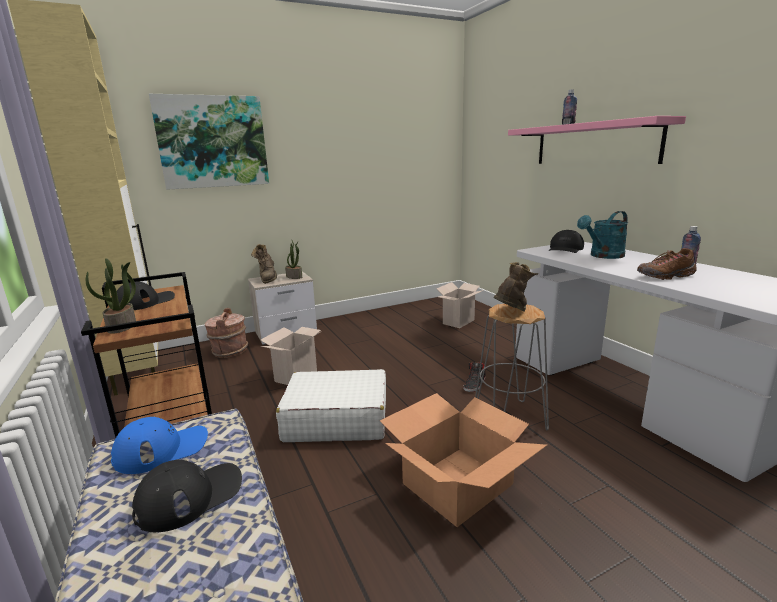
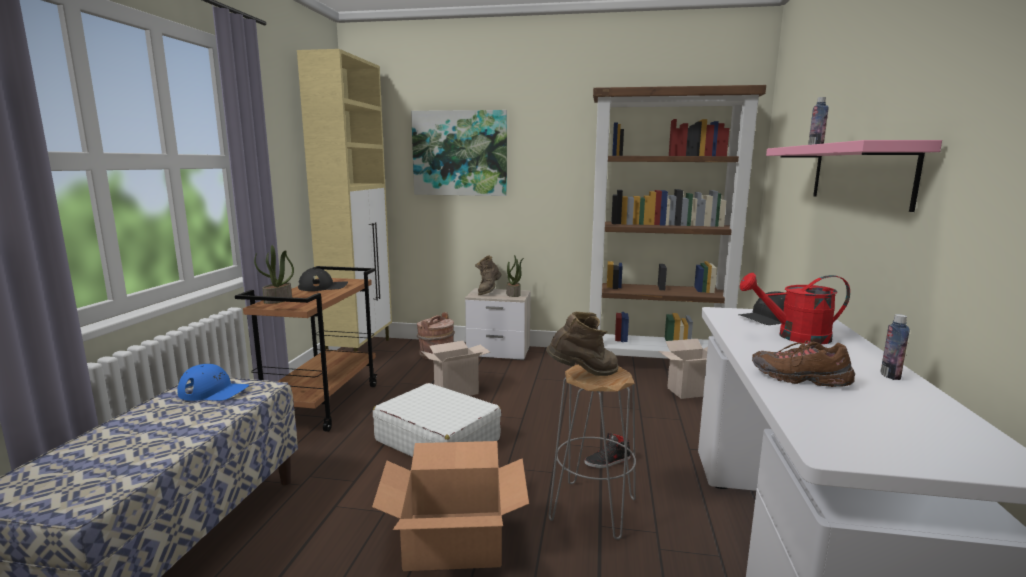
camera: 35 degrees right, 5 degrees down
black cap [132,459,242,532] -> none
turquoise watering can [577,211,628,259] -> red watering can [740,273,850,345]
none -> brown bookcase [589,85,766,359]

